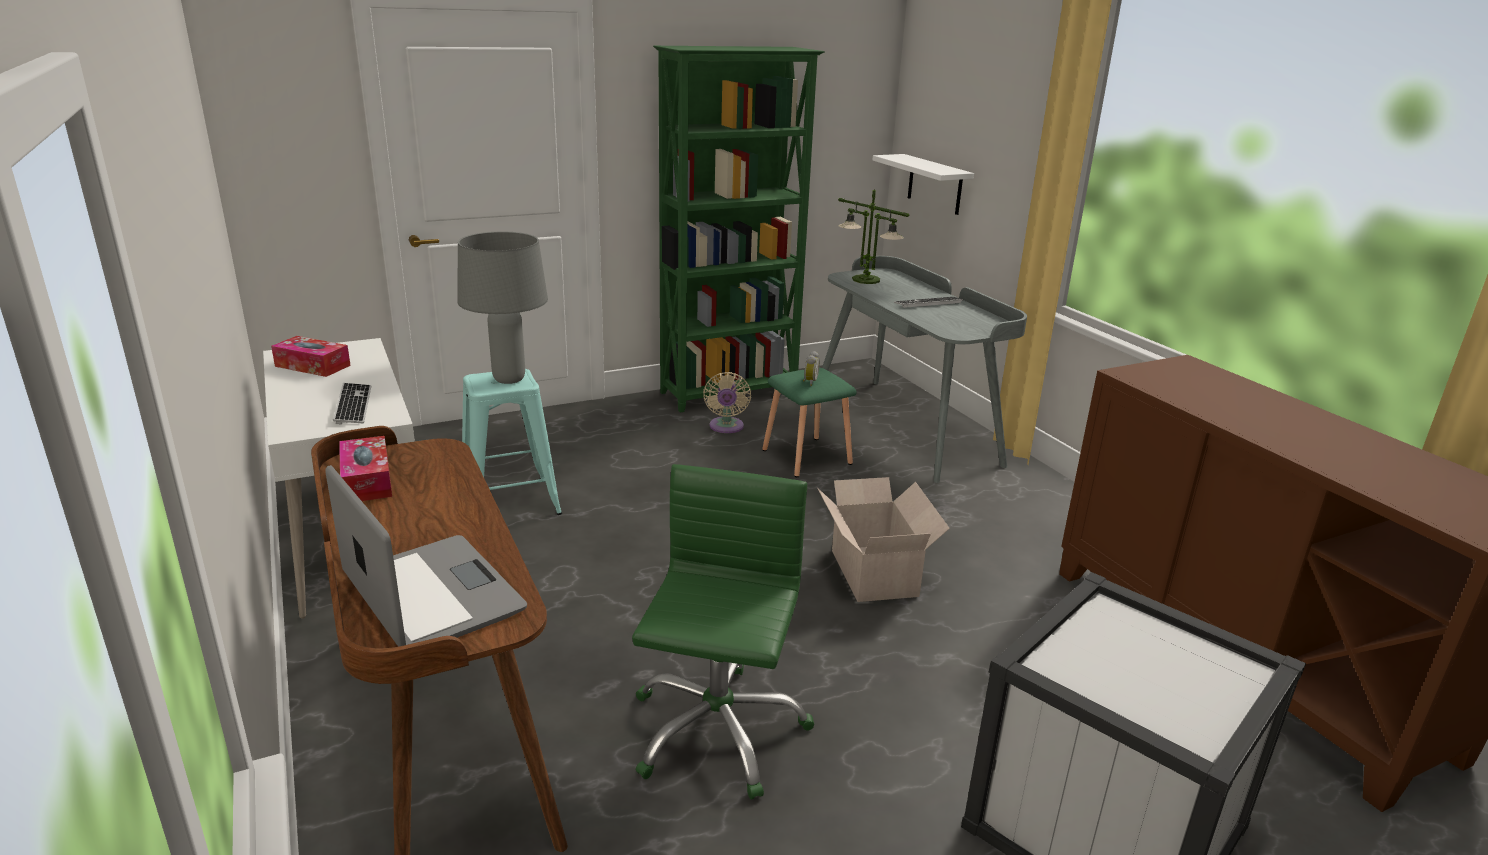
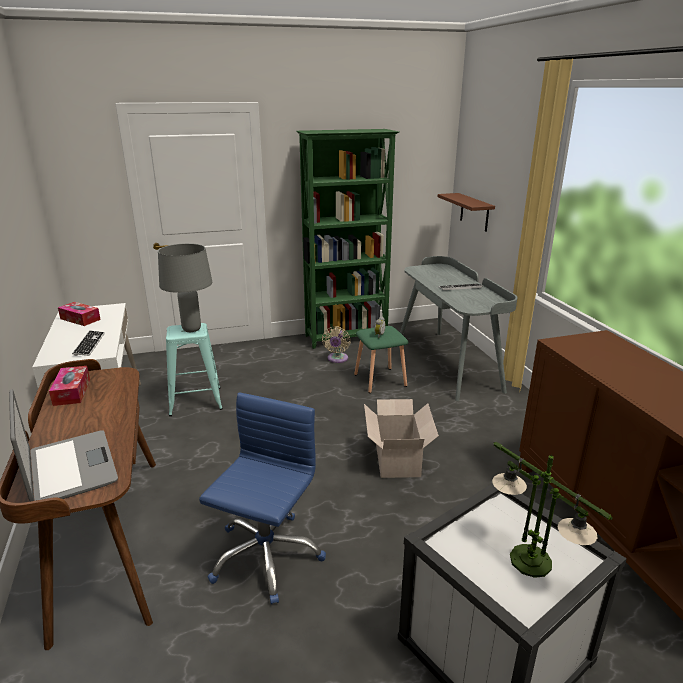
camera: 10 degrees right, 0 degrees up
green office chair [632,464,814,800] -> blue office chair [199,392,326,604]
table lamp [838,189,909,284] -> table lamp moved to [492,442,612,578]
white shelf [872,154,974,215] -> brown shelf [438,193,495,232]

